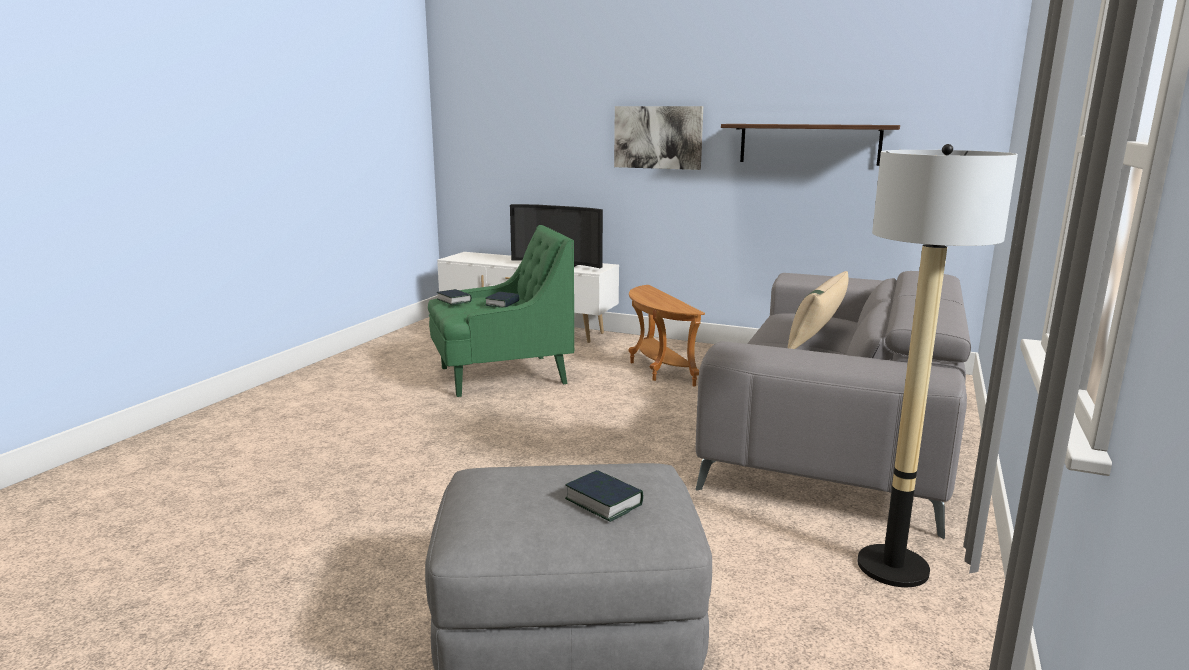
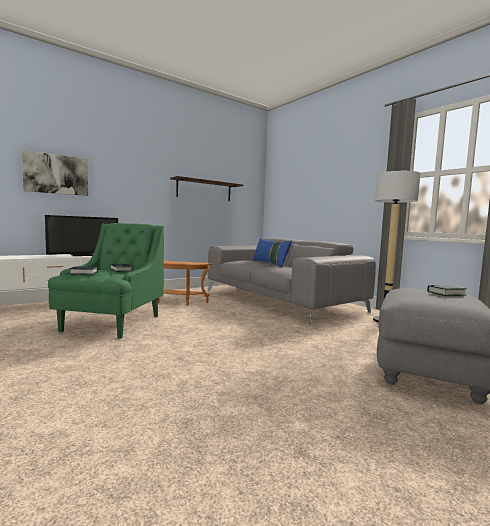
camera: 60 degrees left, 10 degrees down
picture [614,106,703,170] -> picture moved to [22,150,88,196]
beige pillow [788,271,849,349] -> blue pillow [253,238,292,267]

